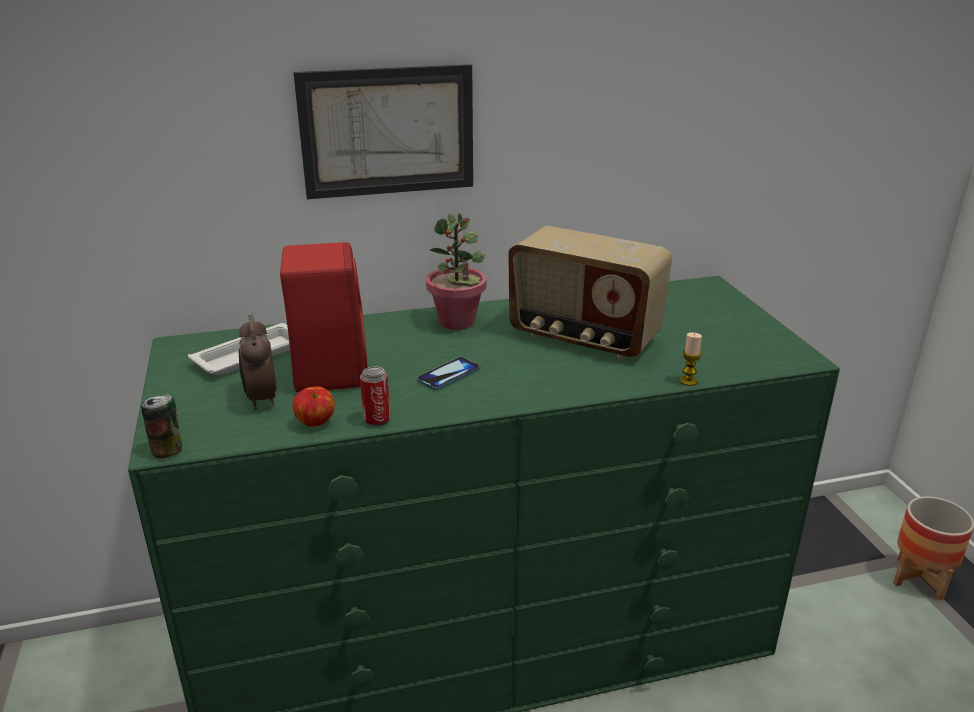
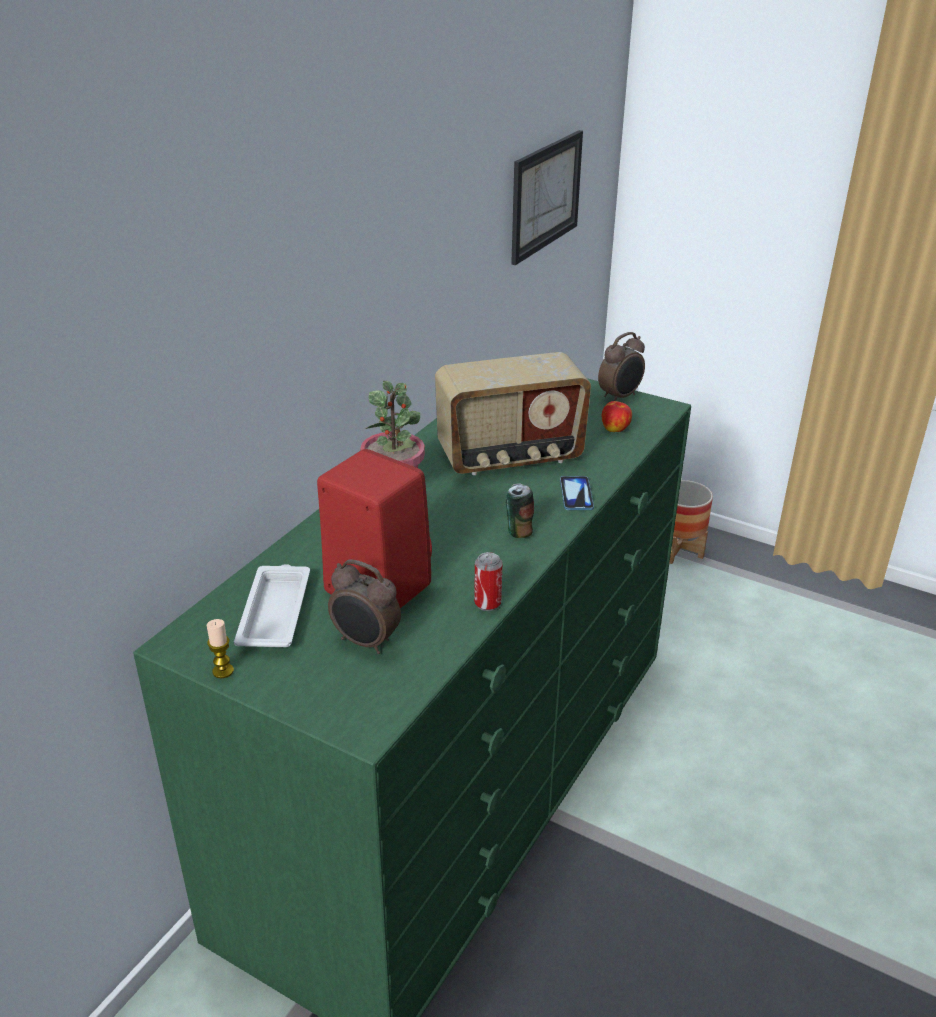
camera: 45 degrees left, 5 degrees up
can [141,394,182,458] -> can moved to [506,483,534,538]
apple [292,386,335,427] -> apple moved to [602,401,632,432]
picture [293,64,473,199] -> picture moved to [511,130,583,265]
phone [417,357,480,390] -> phone moved to [560,476,594,510]
candle [680,333,702,386] -> candle moved to [207,619,234,678]
none -> alarm clock [598,332,645,401]

